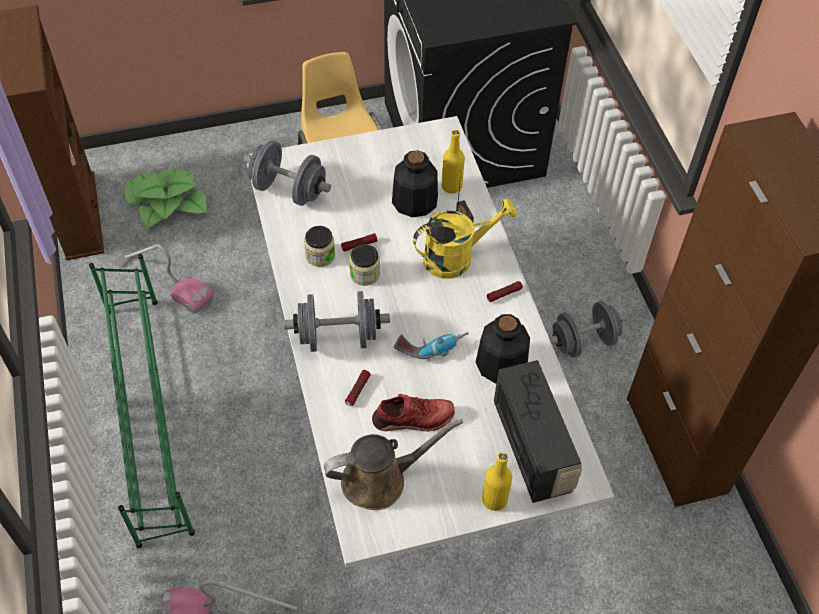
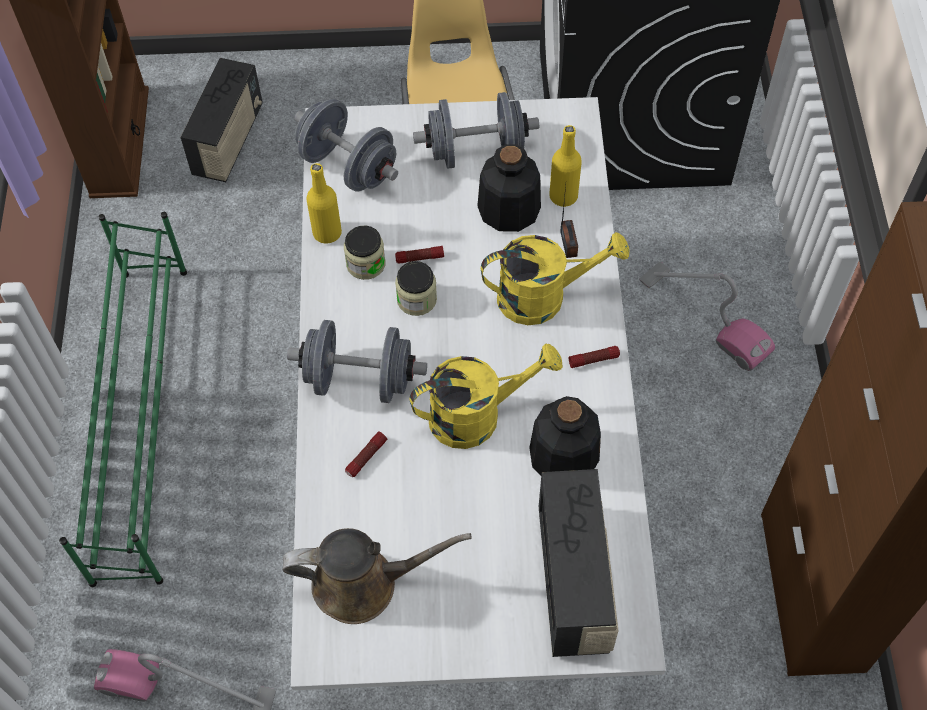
camera: 15 degrees right, 5 degrees up
vacuum cleaner [115,244,214,314] -> vacuum cleaner moved to [639,262,775,371]
potted plant [124,168,207,229] -> radio [181,58,262,182]
red shoe [372,394,455,431] -> none
power drill [394,332,469,359] -> yellow watering can [410,343,563,449]
yellow bottle [482,452,512,511] -> yellow bottle moved to [307,163,342,244]
grey dumbbell [549,301,627,358] -> grey dumbbell moved to [413,92,539,169]

